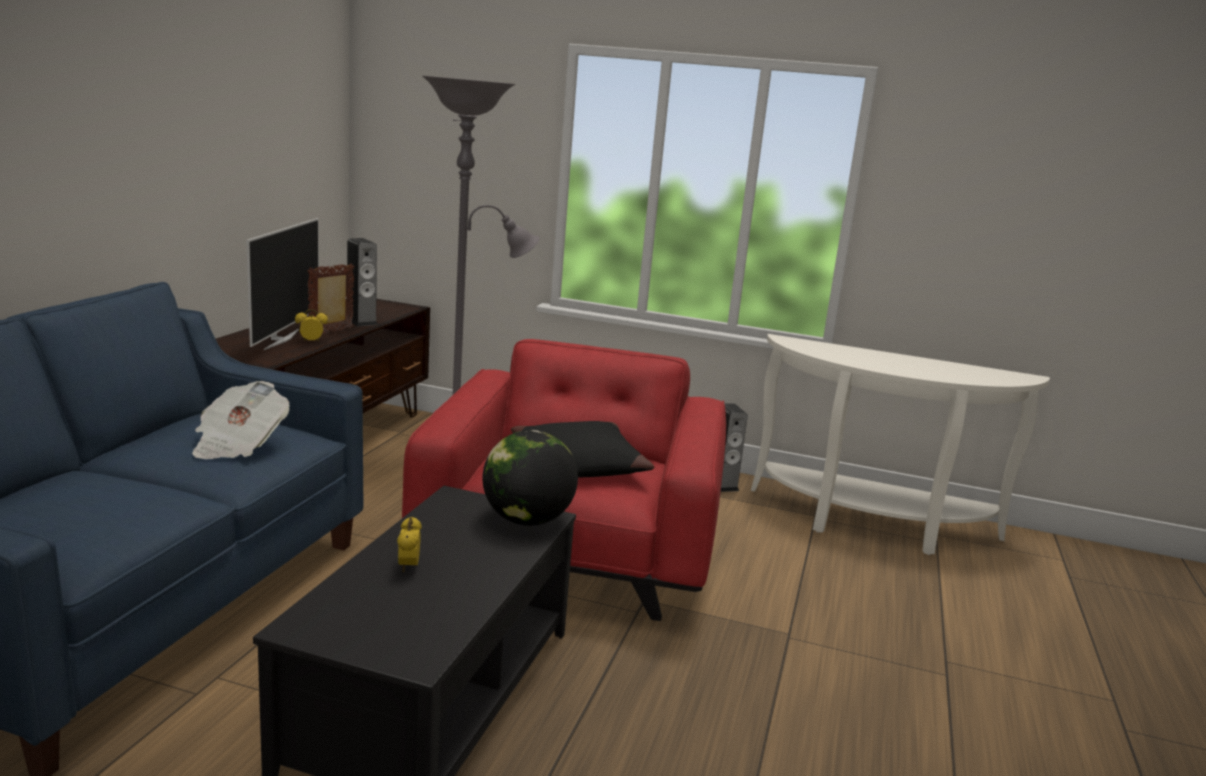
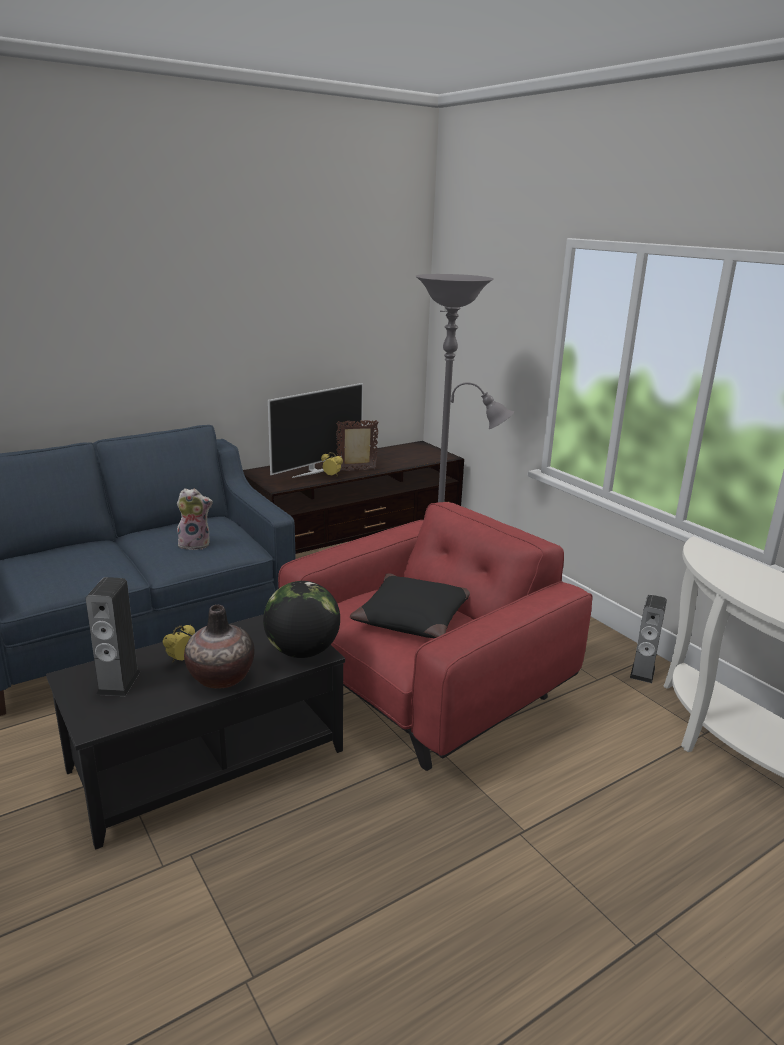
camera: 40 degrees right, 5 degrees up
newspaper [193,381,290,459] -> plush toy [177,488,213,550]
speaker [347,238,378,327] -> speaker moved to [86,577,140,696]
none -> vase [184,605,255,688]

